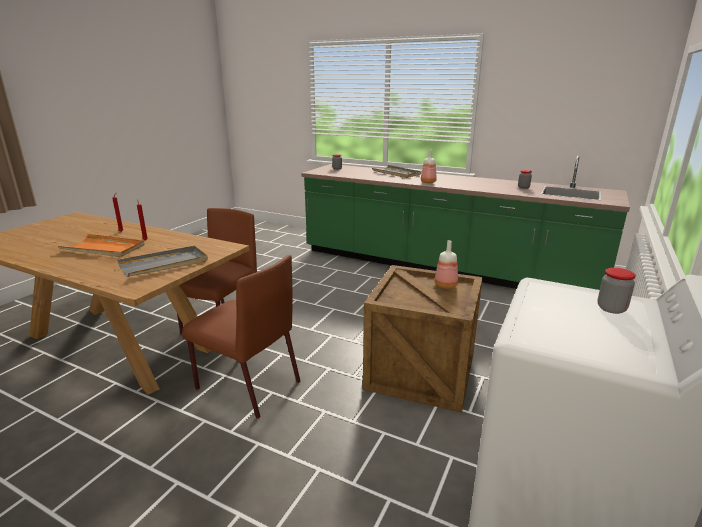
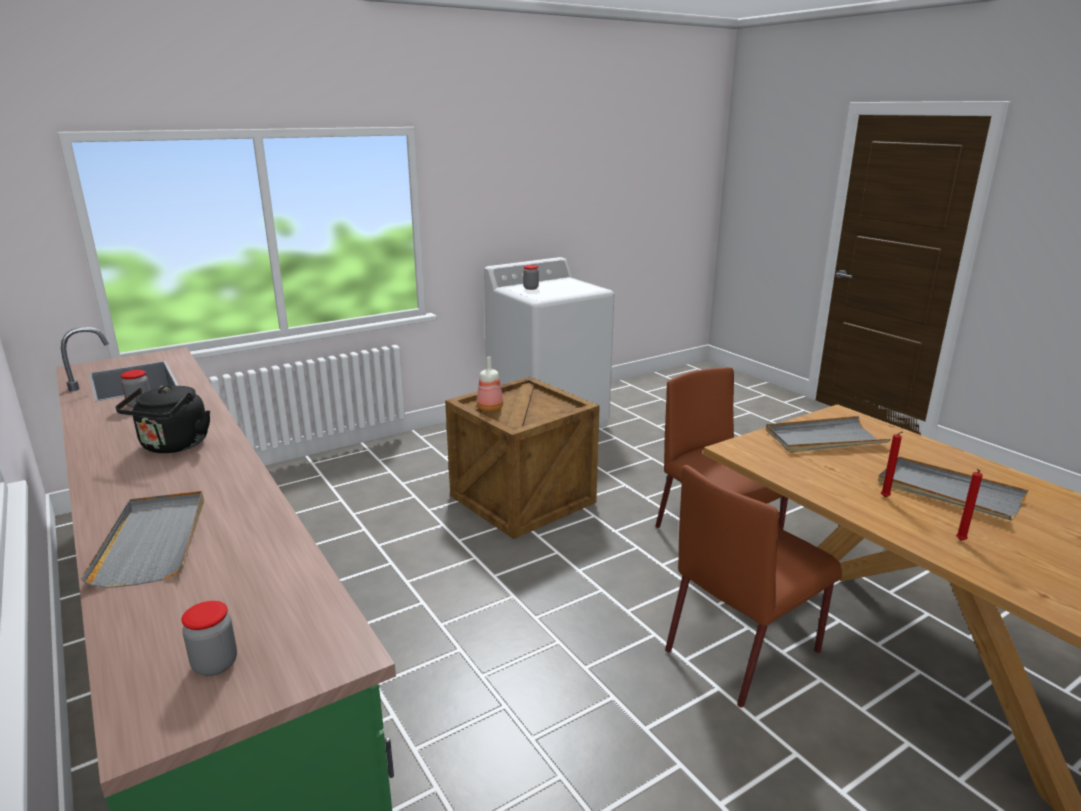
camera: 150 degrees left, 0 degrees up
orange tray [57,234,144,257] -> grey tray [878,456,1028,520]
bottle [421,150,437,183] -> none
none -> black kettle [115,385,210,453]

